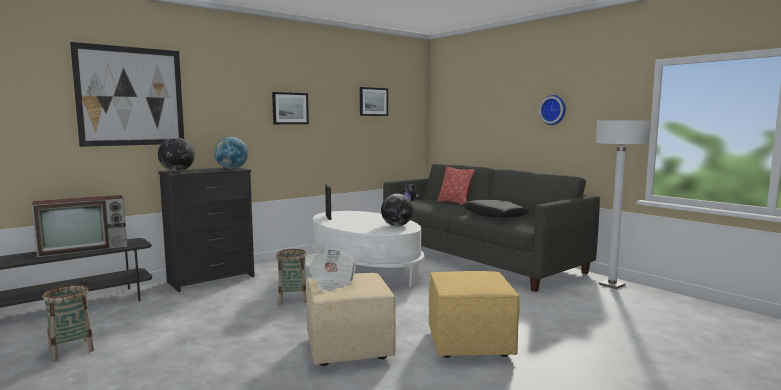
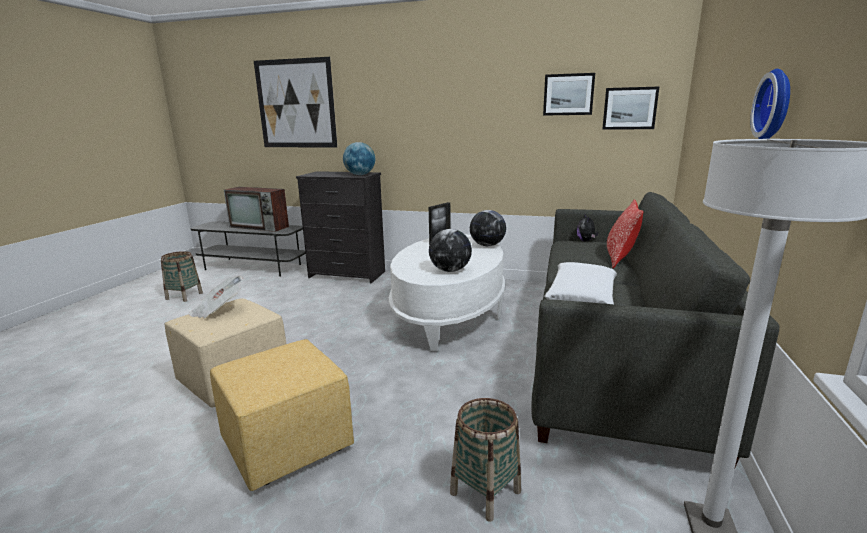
camera: 55 degrees right, 10 degrees up
globe [158,137,195,172] -> globe moved to [470,210,506,246]
picture [272,92,309,124] -> picture moved to [602,86,660,130]
basket [276,249,307,305] -> basket moved to [450,398,521,522]
black pillow [463,200,529,218] -> white pillow [544,262,617,304]

